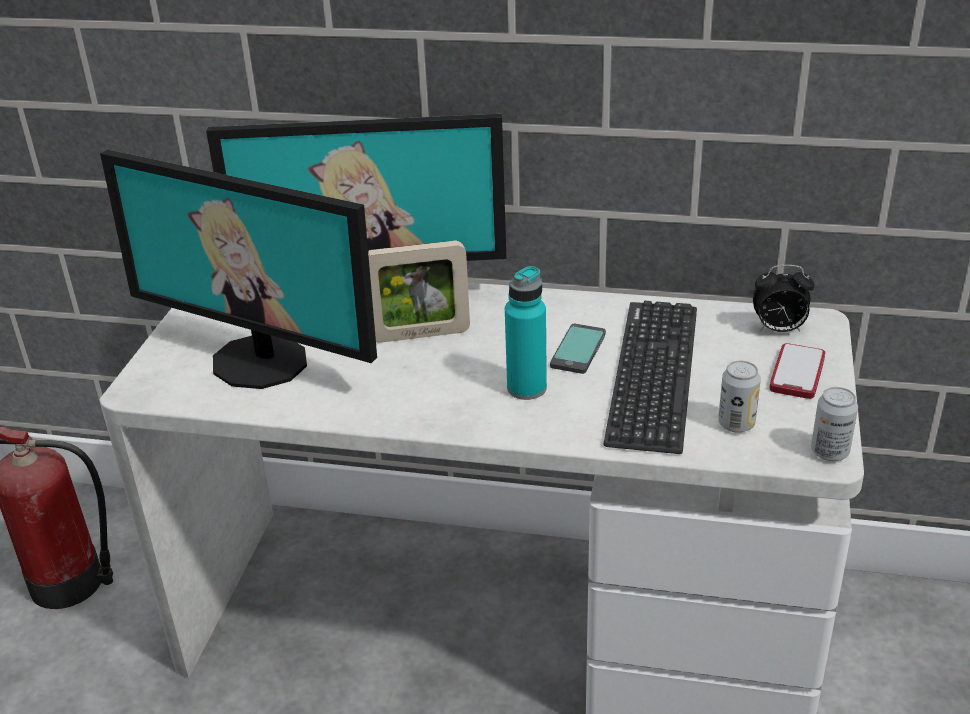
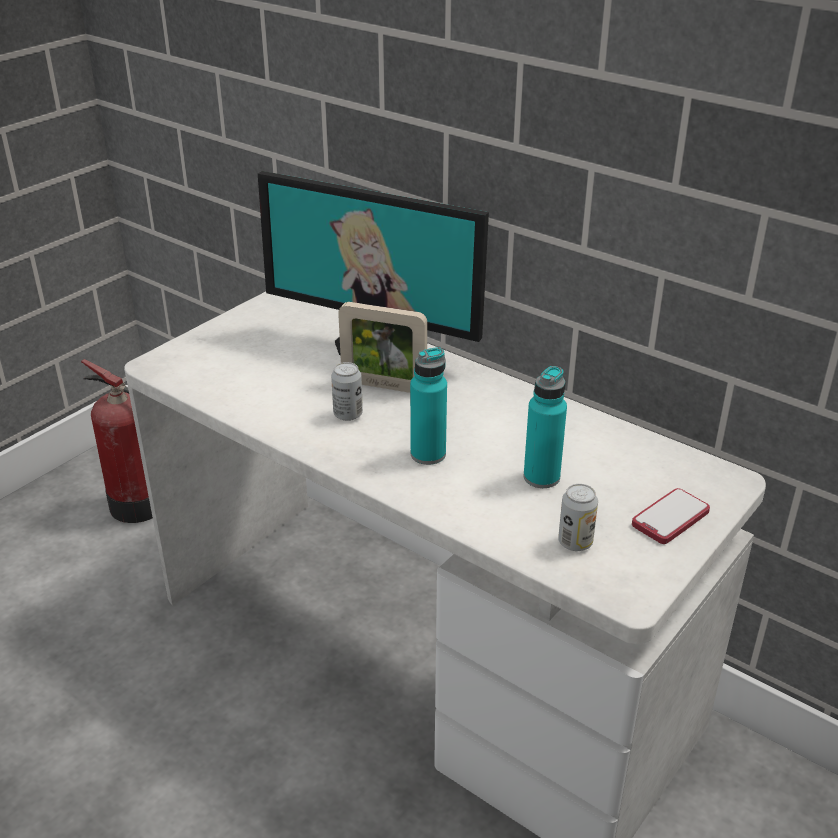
camera: 25 degrees right, 0 degrees up
monitor [100,150,377,389] -> none
phone [550,324,606,374] -> none
keyboard [603,301,697,454] -> turquoise bottle [524,366,567,488]
alarm clock [753,265,815,332] -> none
can [811,387,858,461] -> can moved to [331,362,363,421]

